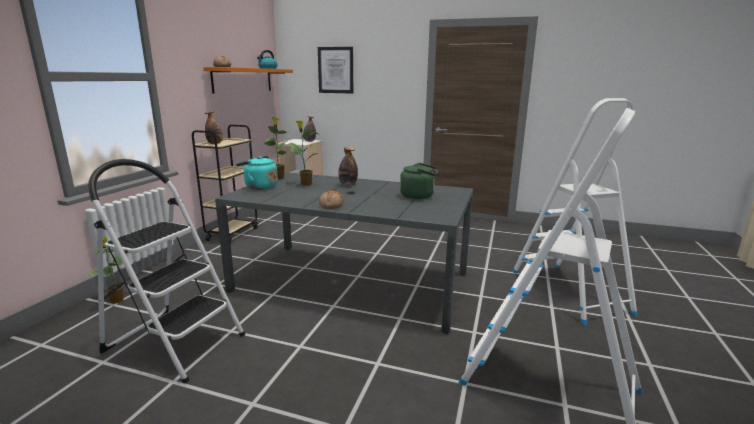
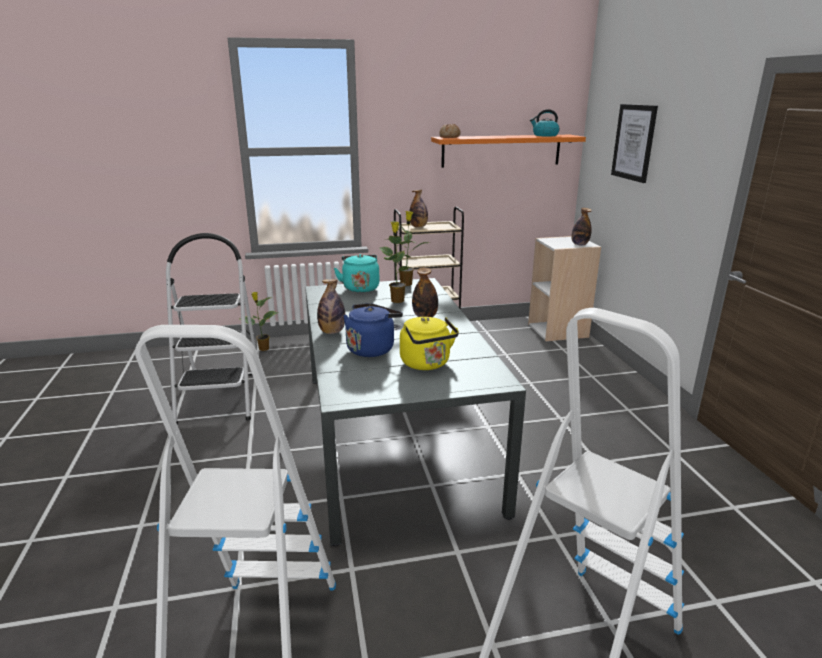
camera: 60 degrees right, 5 degrees up
bread [319,190,344,209] -> bottle [317,279,345,334]
green kettle [400,163,438,199] -> yellow kettle [400,317,459,370]
none -> blue kettle [343,303,403,357]

